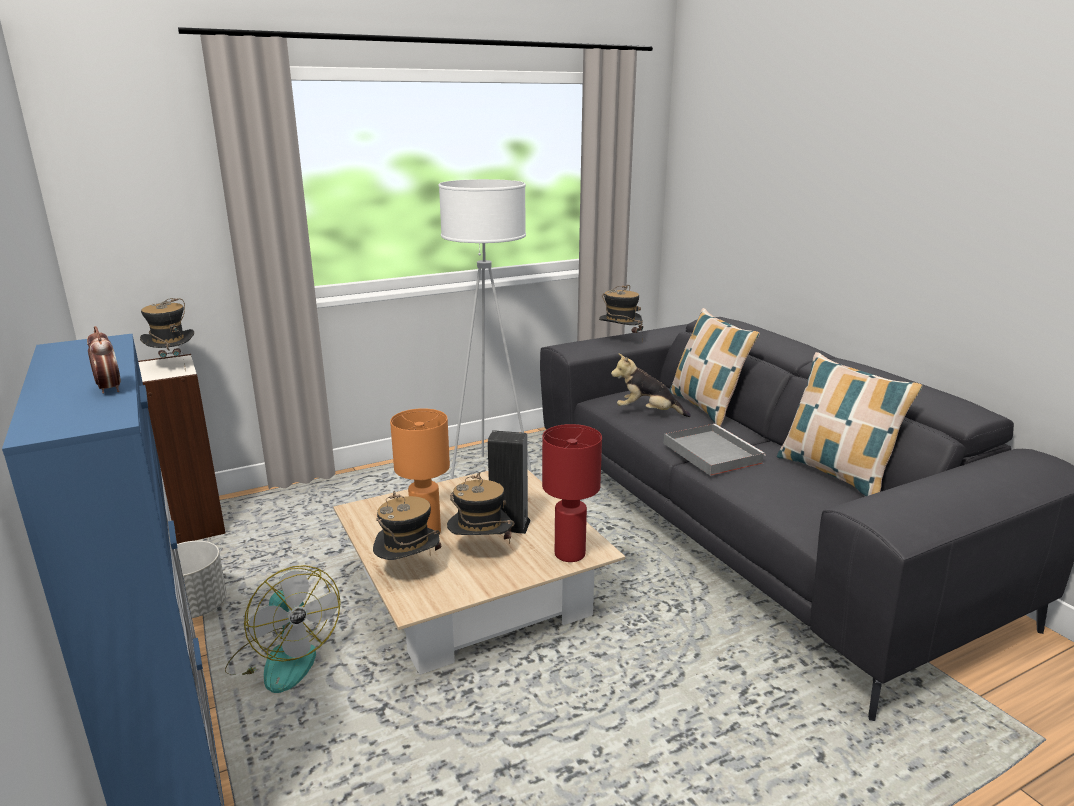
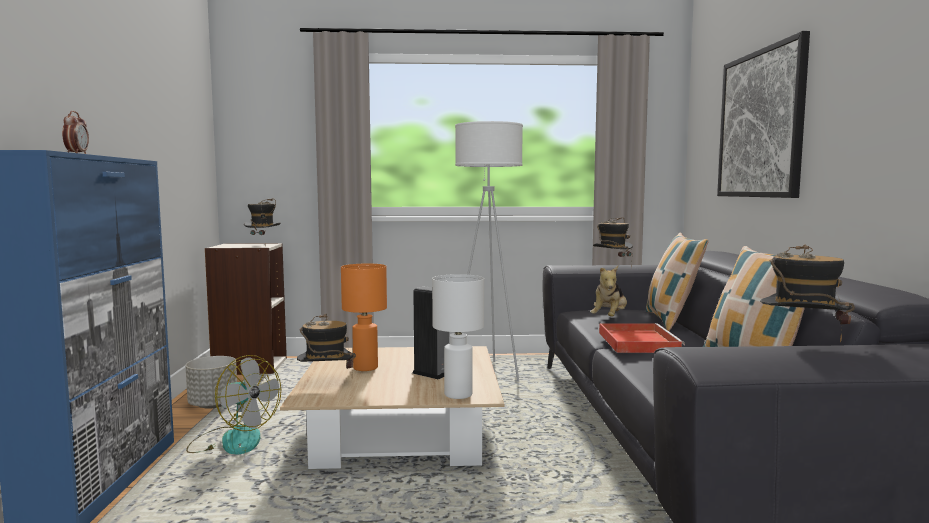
camera: 25 degrees right, 15 degrees down
fan [225,565,341,693] -> fan turned 45 degrees counterclockwise [186,355,281,455]
hat [447,472,515,544] -> hat moved to [760,244,855,342]
red table lamp [542,424,602,562] -> white table lamp [432,274,484,399]
plush toy [611,353,691,417] -> plush toy turned 105 degrees counterclockwise [591,266,627,317]
grey tray [664,424,766,476] -> red tray [599,323,685,353]
none -> picture [717,31,810,198]

